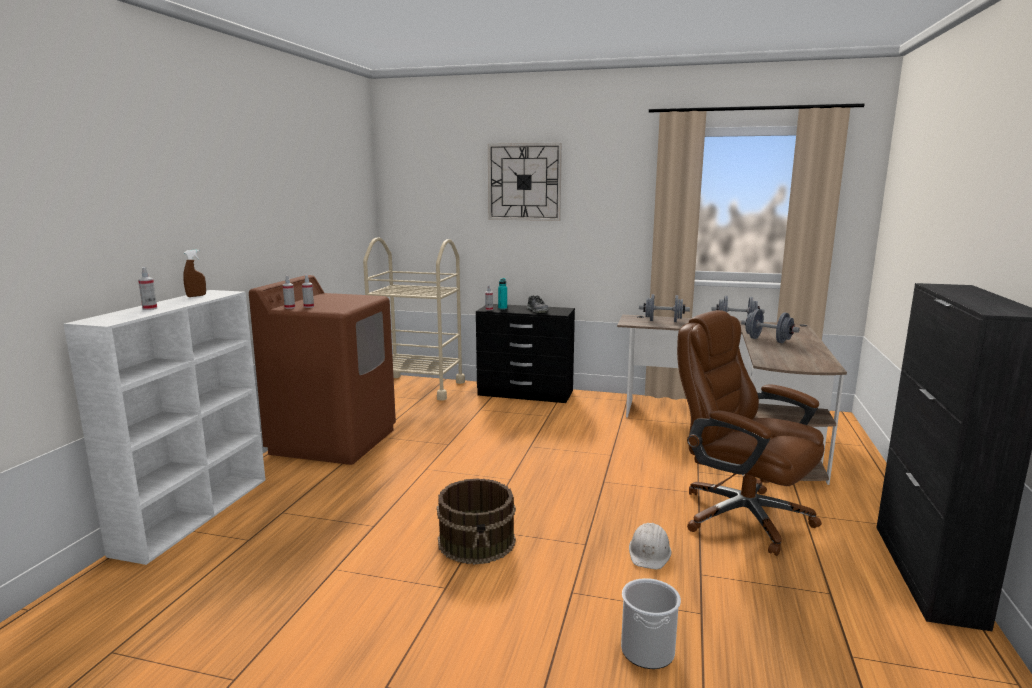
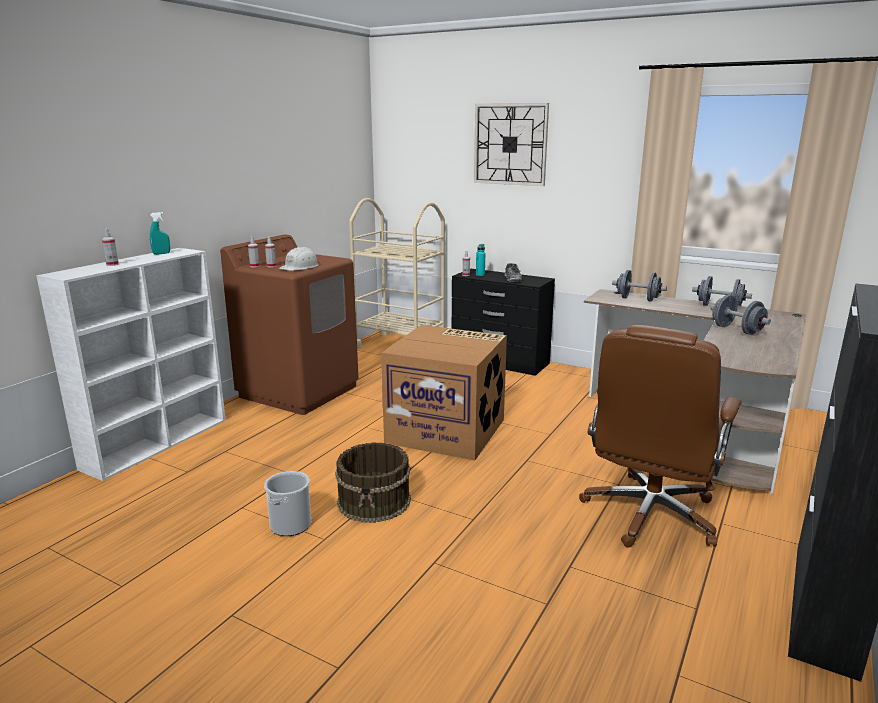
camera: 15 degrees right, 5 degrees up
brown spray bottle [183,250,206,297] -> turquoise spray bottle [150,212,170,255]
bucket [621,578,681,669] -> bucket moved to [264,471,311,536]
white hard hat [629,523,671,570] -> white hard hat moved to [279,246,319,271]
brown office chair [677,310,824,556] -> brown office chair turned 120 degrees counterclockwise [579,325,742,548]
none -> cardboard box [381,325,507,461]

